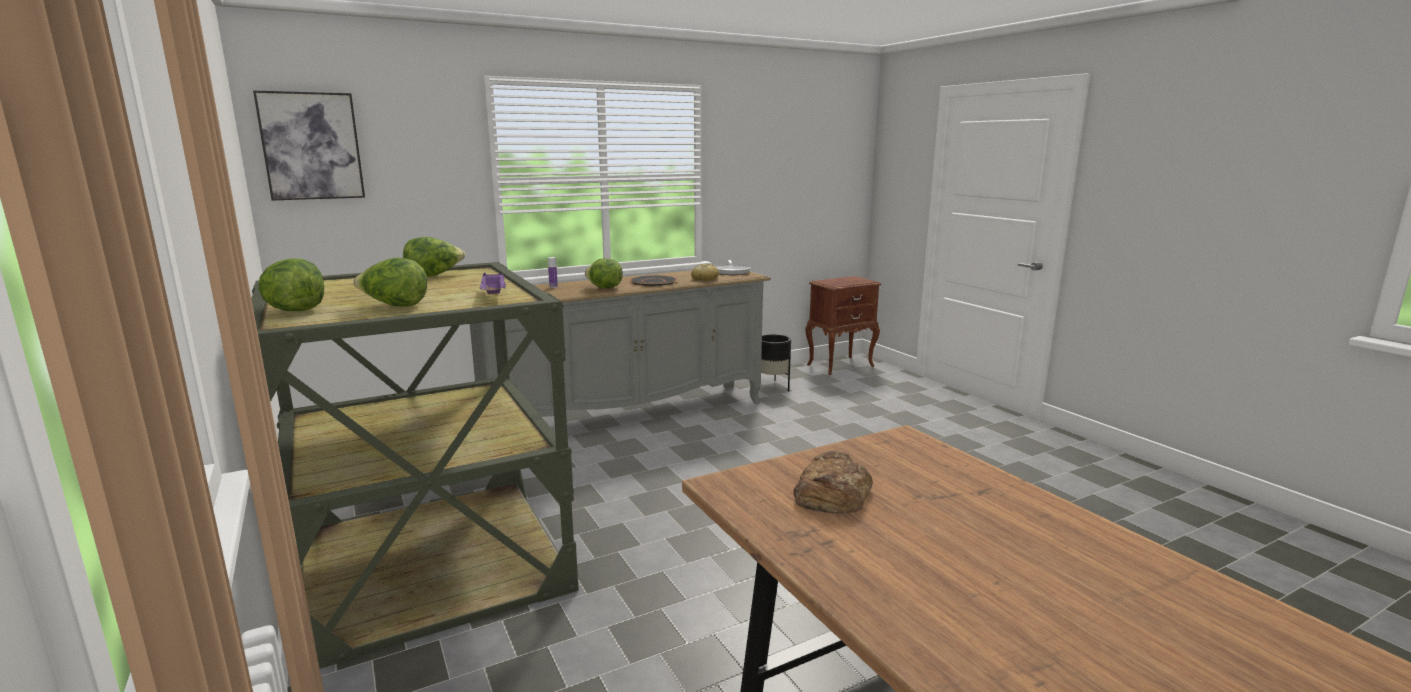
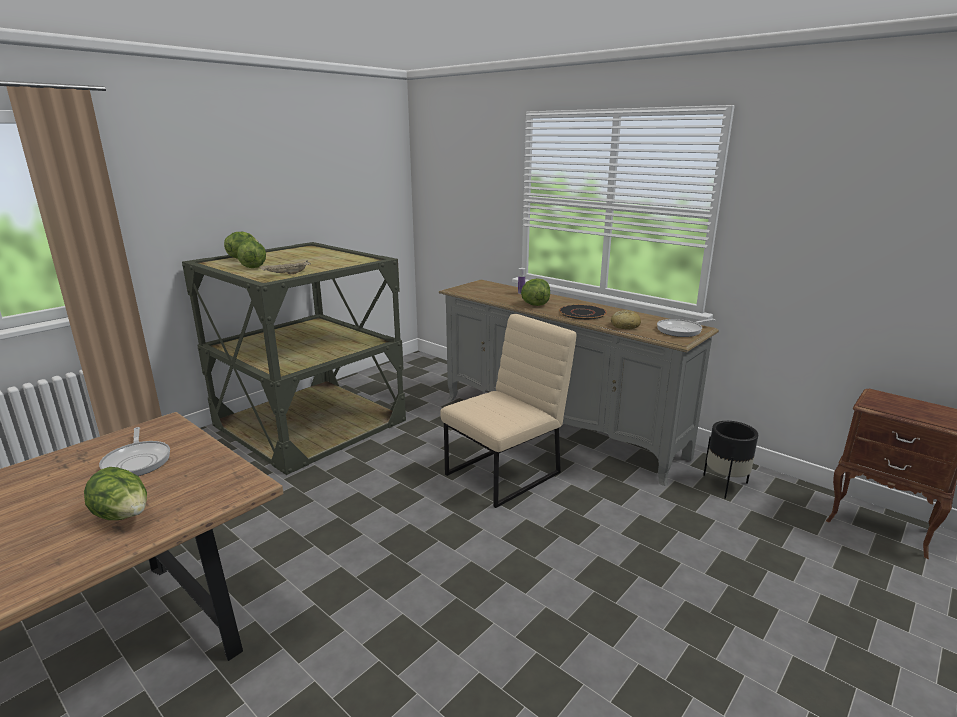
camera: 70 degrees right, 5 degrees up
picture [253,91,365,201] -> none
lettuce [403,237,465,277] -> lettuce moved to [84,467,147,520]
purple tray [480,273,506,295] -> beige tray [260,260,311,275]
bread [793,451,873,514] -> frying pan [99,427,170,476]
none -> beige chair [440,314,576,508]

